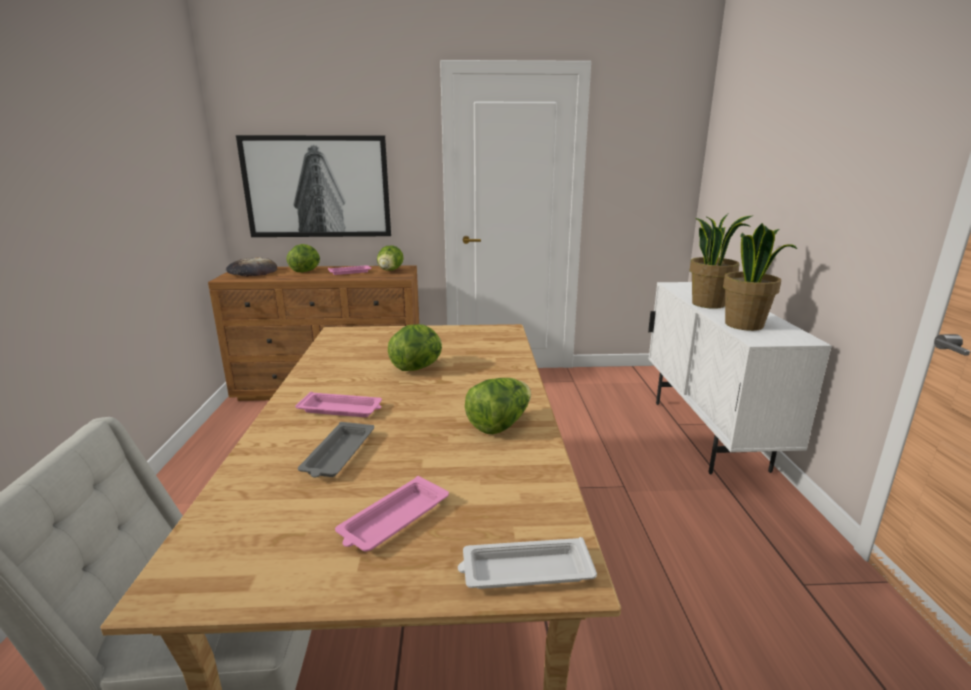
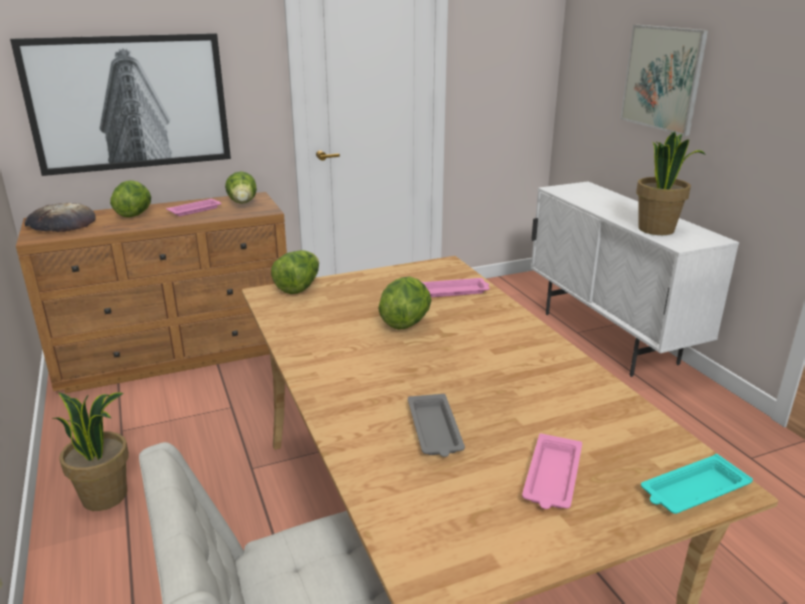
camera: 20 degrees left, 5 degrees up
pink tray [295,392,382,417] -> pink tray moved to [422,278,490,297]
white tray [458,537,597,589] -> turquoise tray [641,454,753,514]
lettuce [465,378,531,434] -> lettuce moved to [271,250,319,294]
potted plant [690,214,752,309] -> potted plant moved to [52,392,129,511]
none -> picture [621,25,708,136]

